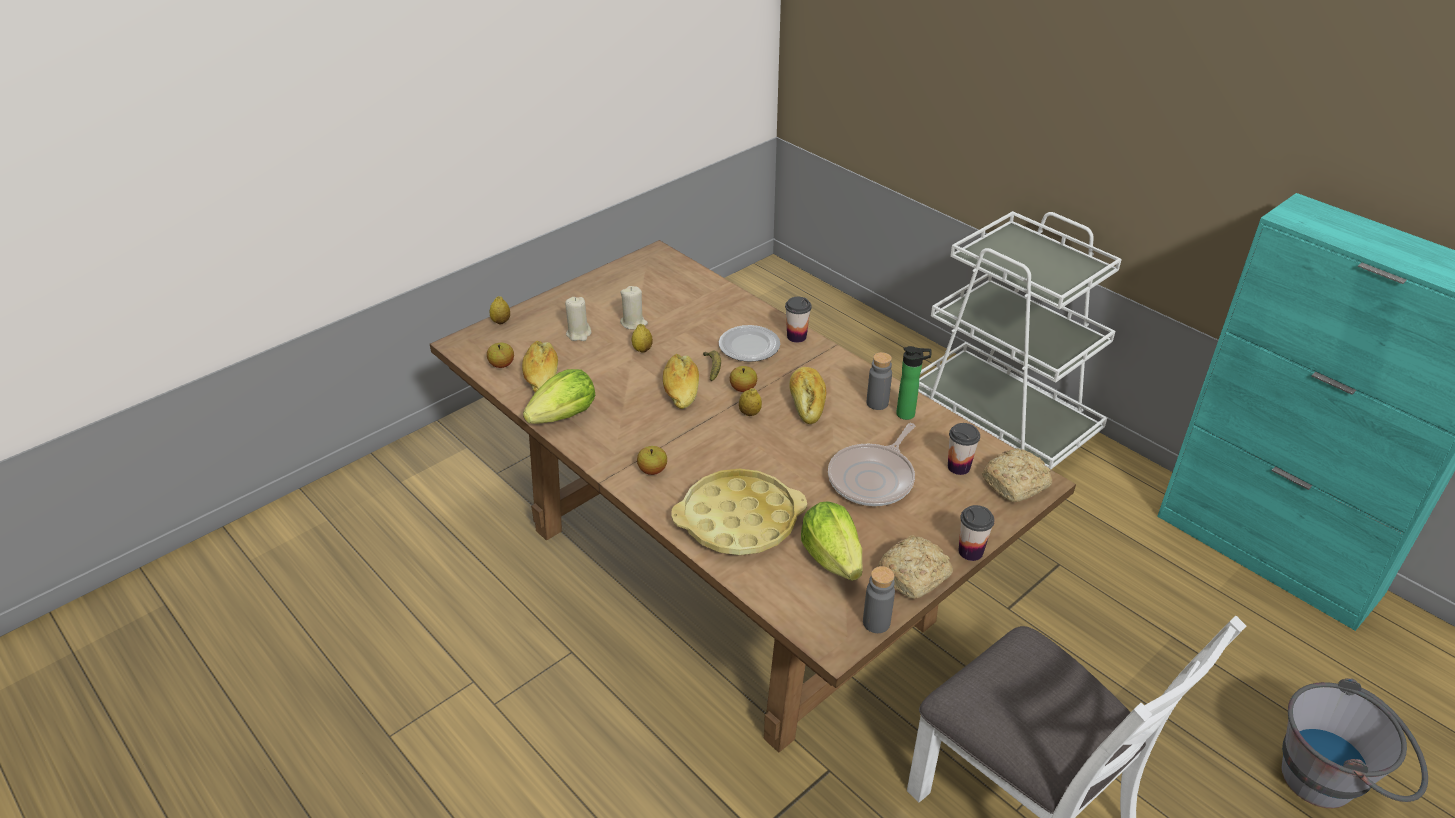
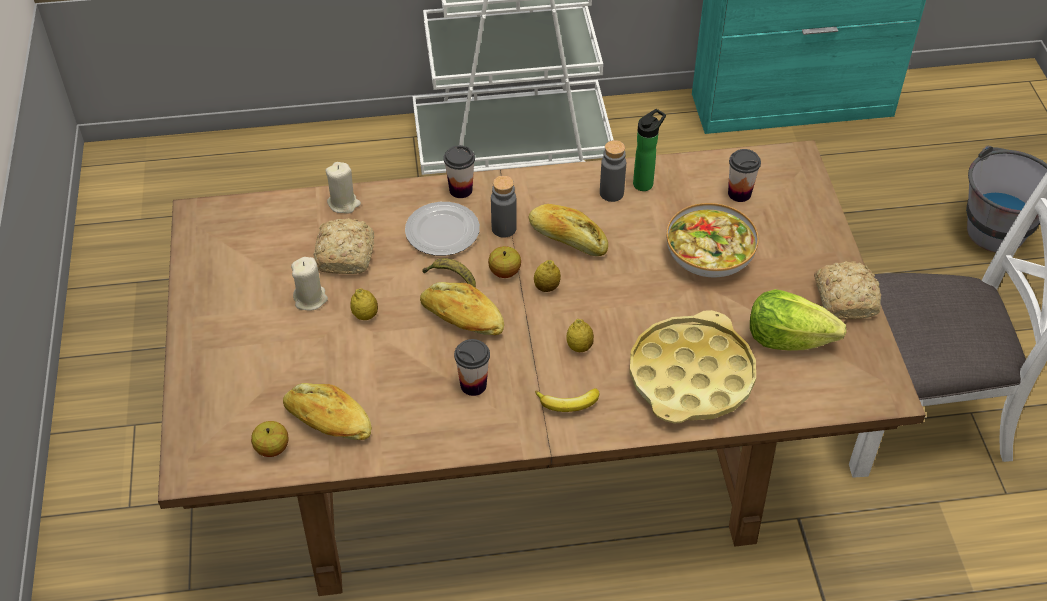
camera: 55 degrees left, 10 degrees up
lemon [490,296,510,325] -> lemon moved to [567,319,594,352]
lettuce [523,369,595,424] -> none
beige candle [565,297,591,341] -> beige candle moved to [325,162,361,213]
apple [637,446,667,475] -> banana [535,388,599,412]
frying pan [828,423,915,506] -> bowl [666,203,759,277]
grey bottle [863,566,895,633] -> grey bottle moved to [491,175,517,238]
cup [958,505,995,561] -> cup moved to [454,339,490,396]
bread [982,448,1052,502] -> bread moved to [313,218,374,274]

